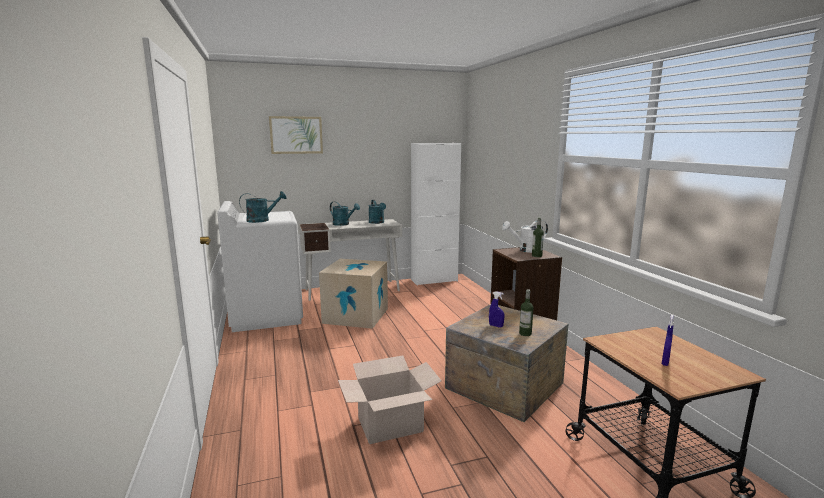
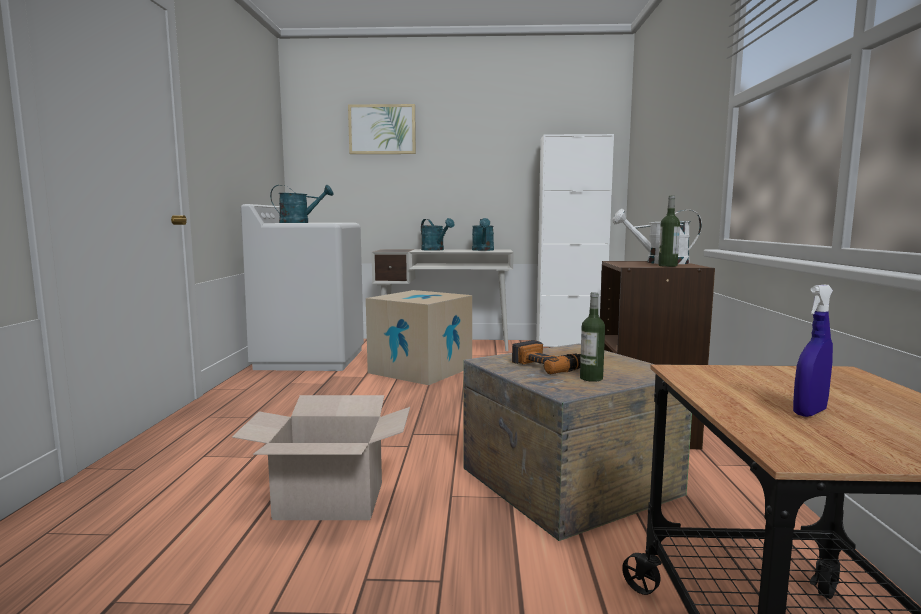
camera: 20 degrees right, 5 degrees down
blue spray bottle [489,291,504,327] -> power drill [512,340,581,374]

